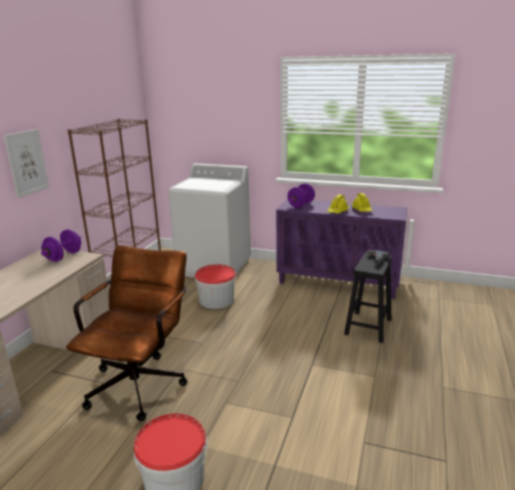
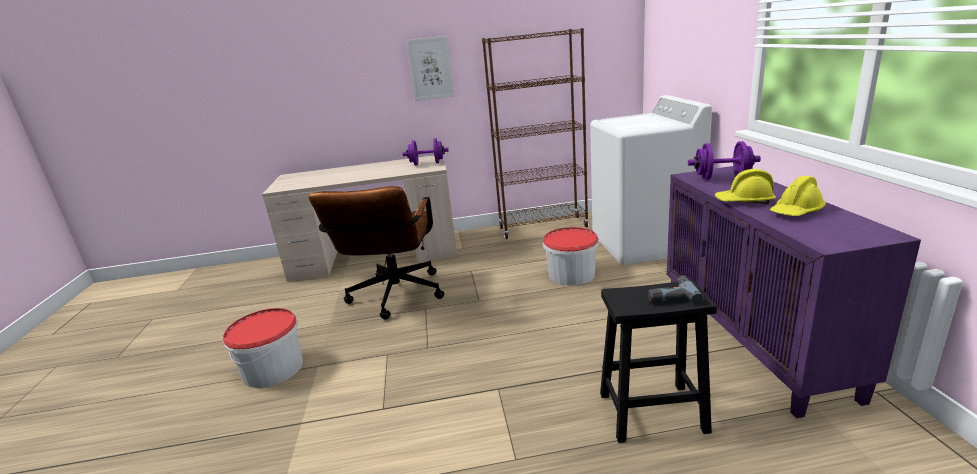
camera: 65 degrees right, 0 degrees up
brown office chair [66,245,187,421] -> brown office chair turned 105 degrees clockwise [308,186,444,319]

